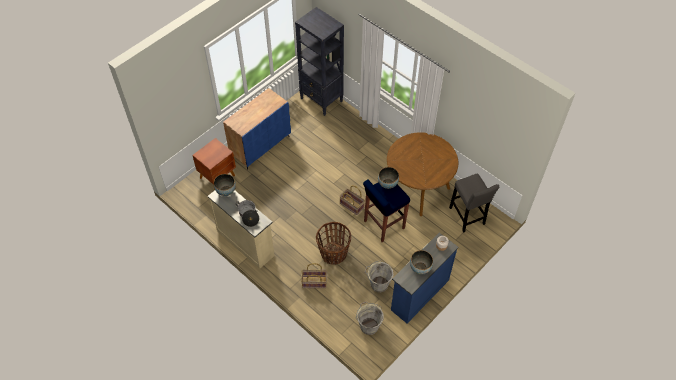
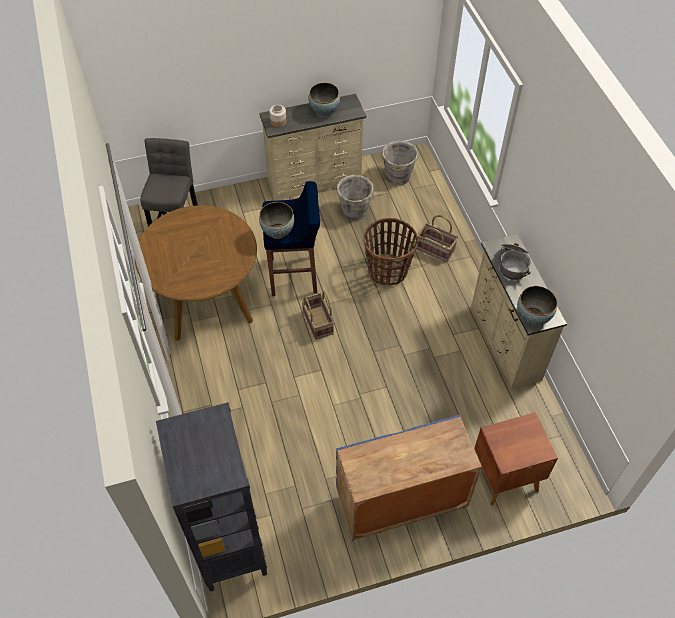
camera: 150 degrees left, 0 degrees up
blue dresser [391,233,458,323] -> beige dresser [259,94,366,200]

